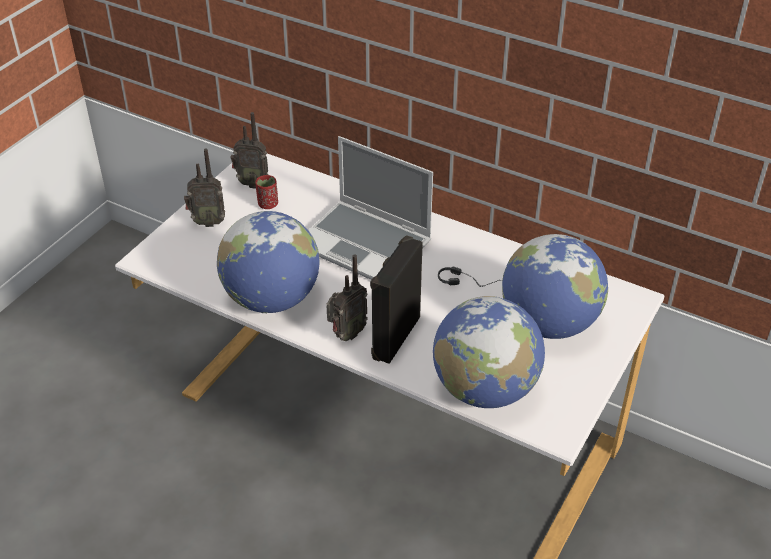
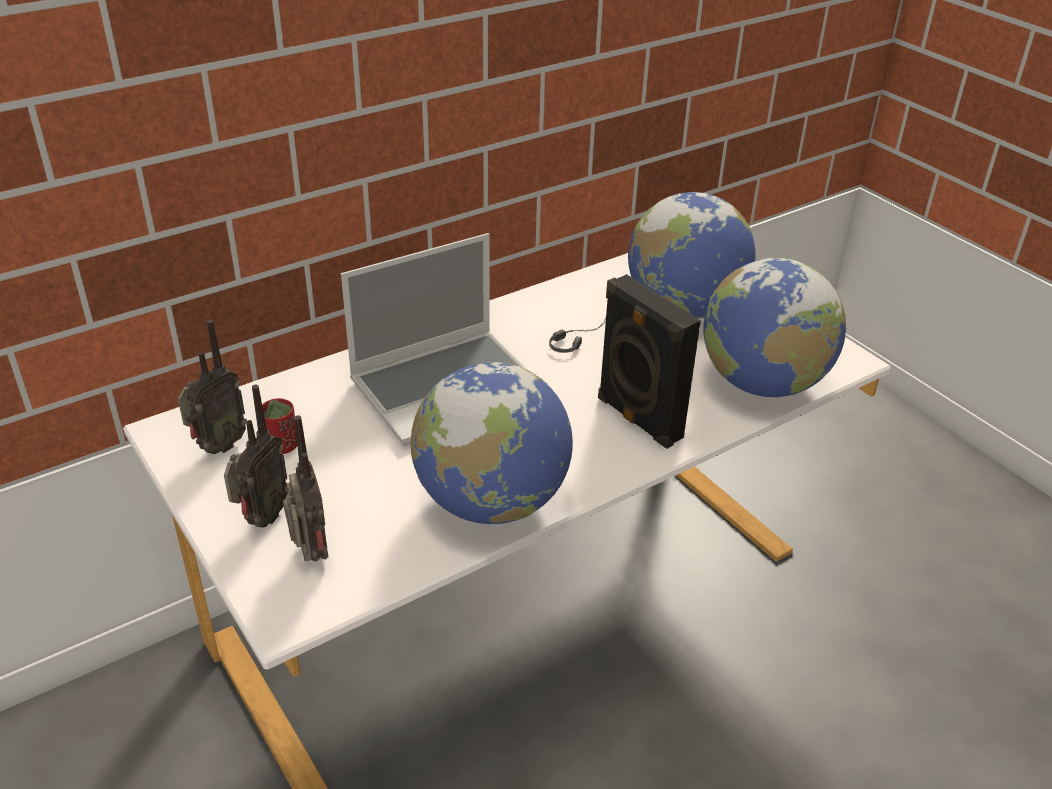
camera: 65 degrees left, 5 degrees down
radio [326,254,368,341] -> radio moved to [283,415,329,561]

